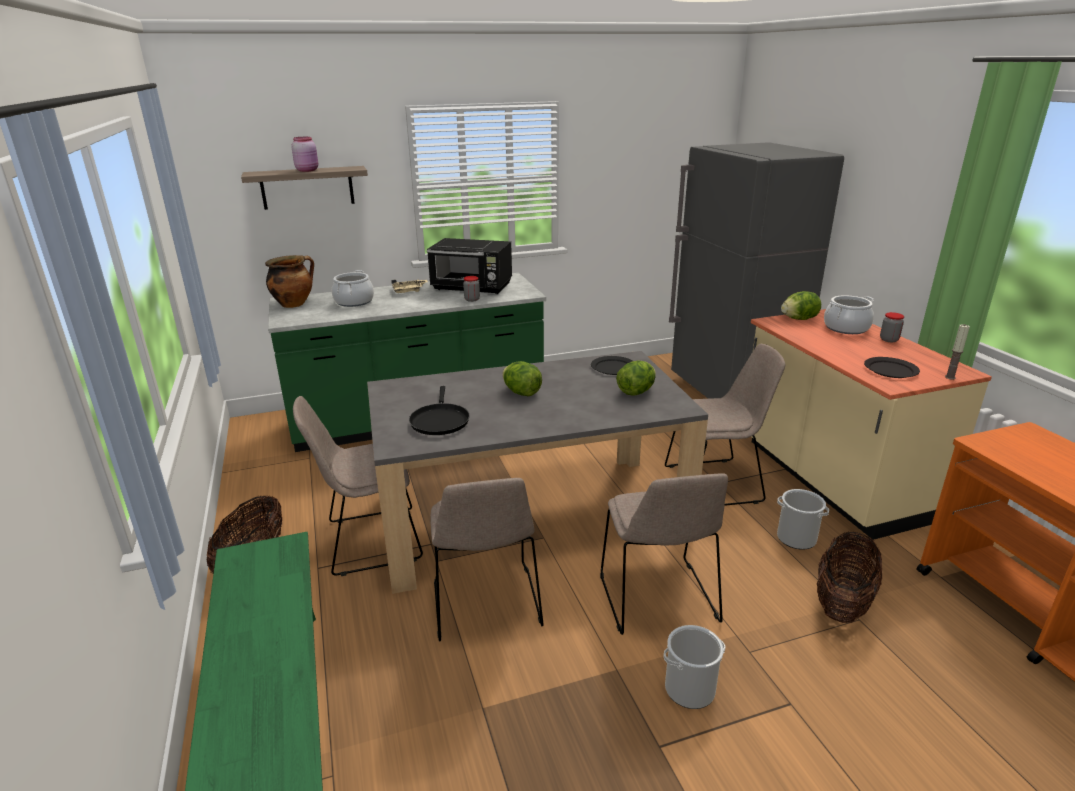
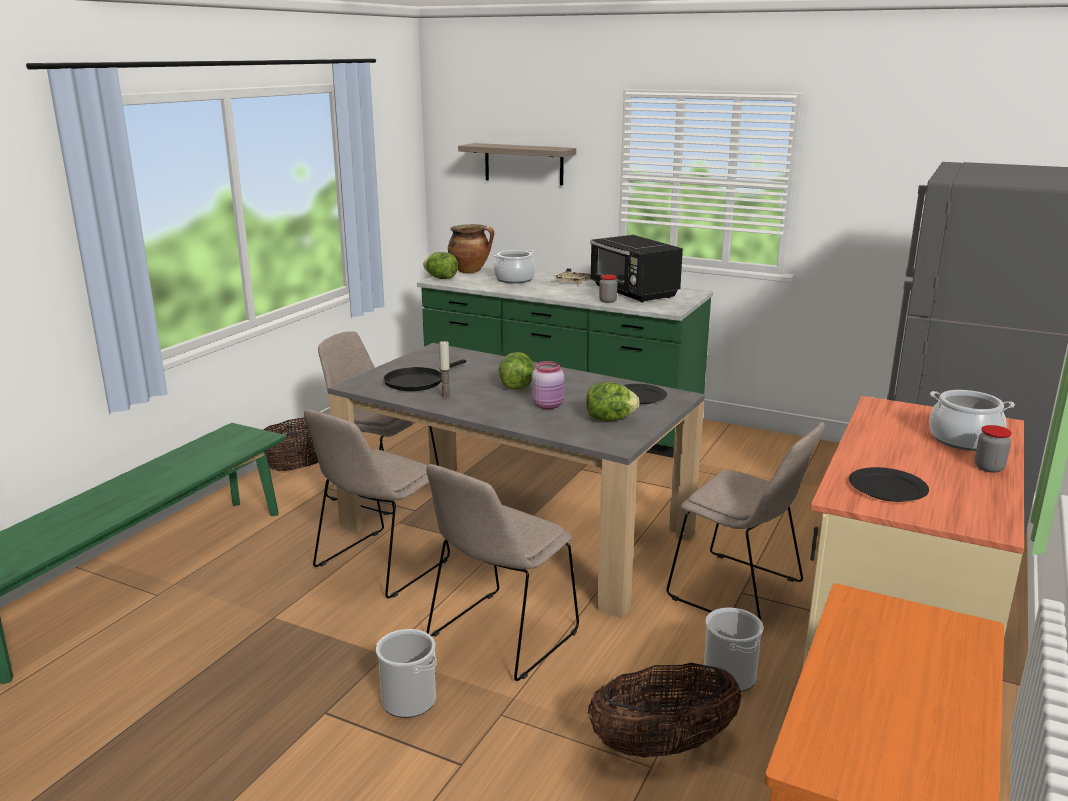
camera: 45 degrees right, 5 degrees down
pink jar [291,137,318,172] -> pink jar moved to [532,361,564,409]
lettuce [781,291,821,320] -> lettuce moved to [423,252,458,279]
candle [945,324,970,380] -> candle moved to [439,341,451,399]

